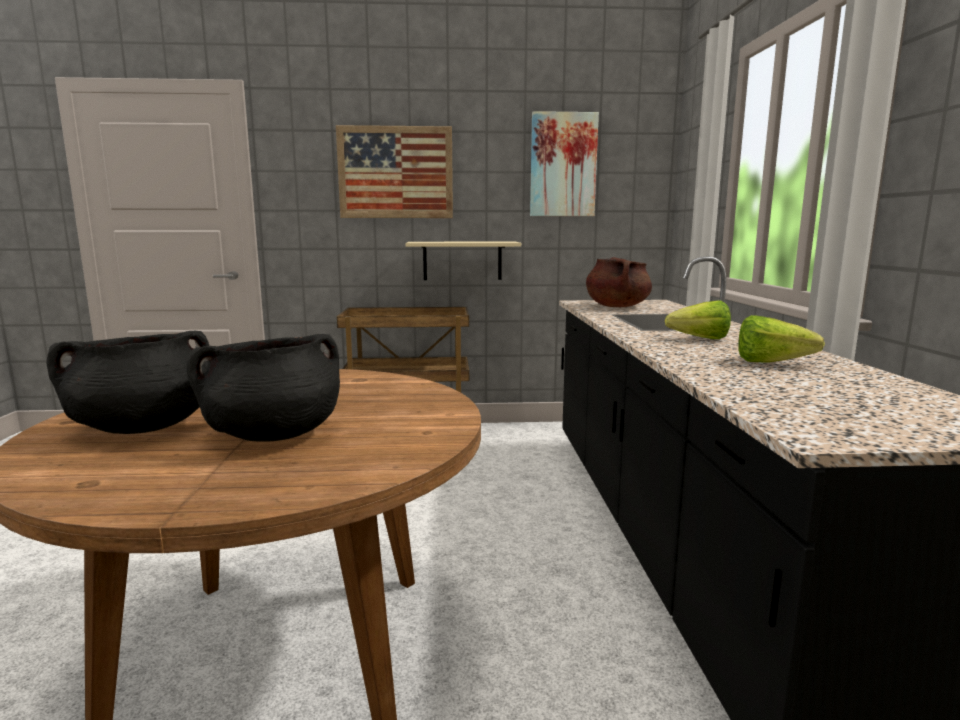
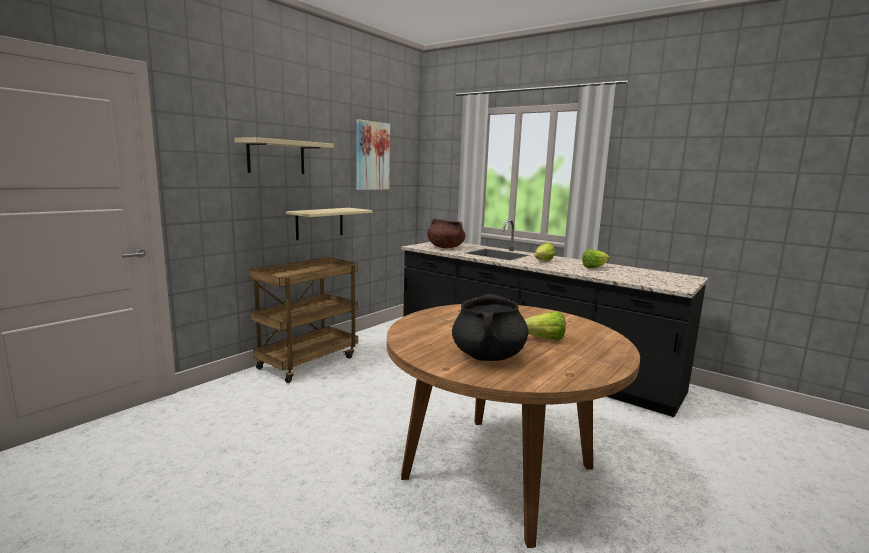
camera: 50 degrees left, 0 degrees up
black cooking pot [187,334,340,442] -> lettuce [524,312,566,340]
picture [336,125,453,218] -> beige shelf [234,137,334,174]

